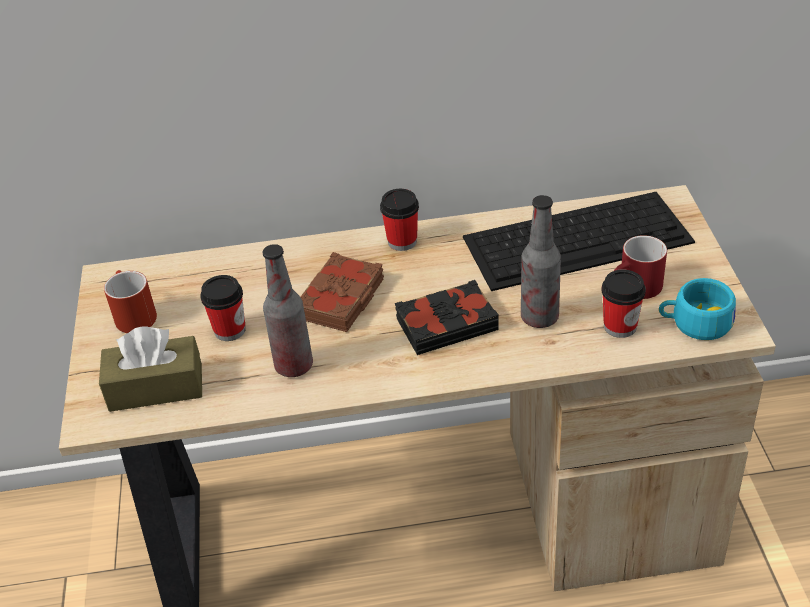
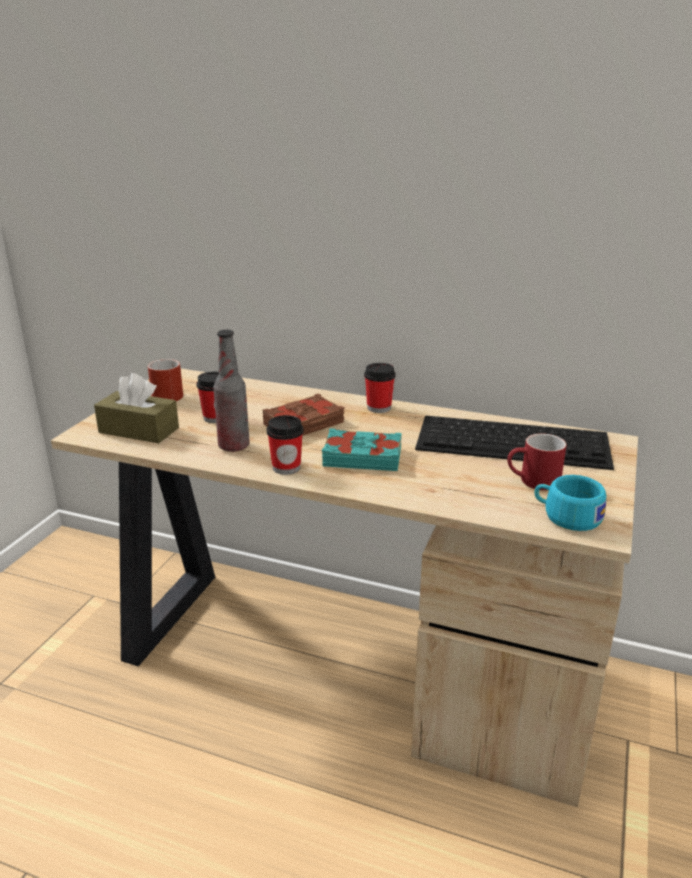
camera: 25 degrees right, 15 degrees down
black book [394,280,499,355] -> turquoise book [322,428,402,471]
bottle [521,195,561,328] -> none
cup [601,270,646,338] -> cup moved to [267,415,304,475]

